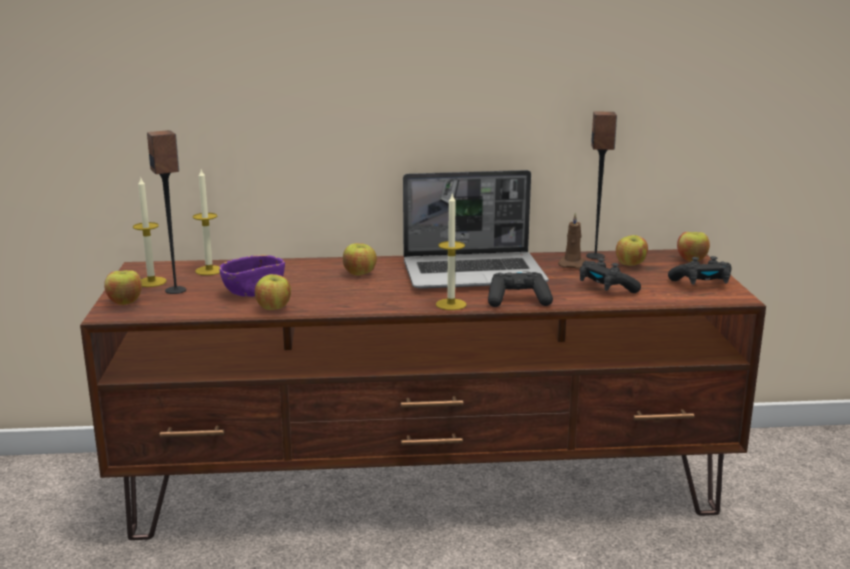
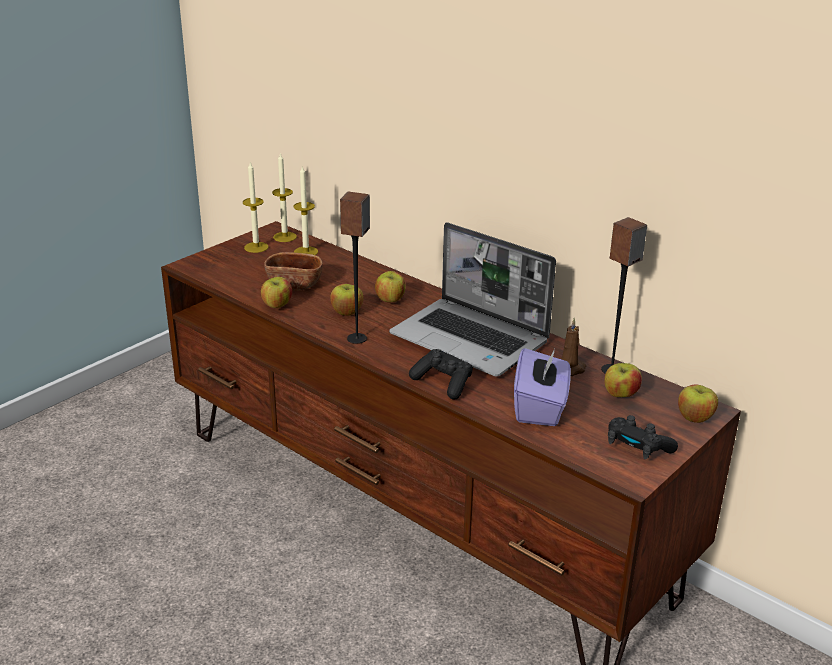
camera: 45 degrees right, 10 degrees up
apple [104,270,142,305] -> apple moved to [330,284,364,316]
speaker [147,130,186,294] -> speaker moved to [340,192,370,344]
purple bowl [219,255,285,297] -> brown bowl [264,252,323,291]
candle [436,194,466,310] -> candle moved to [272,153,297,242]
black game controller [580,258,641,293] -> purple tissue box [514,347,571,426]

